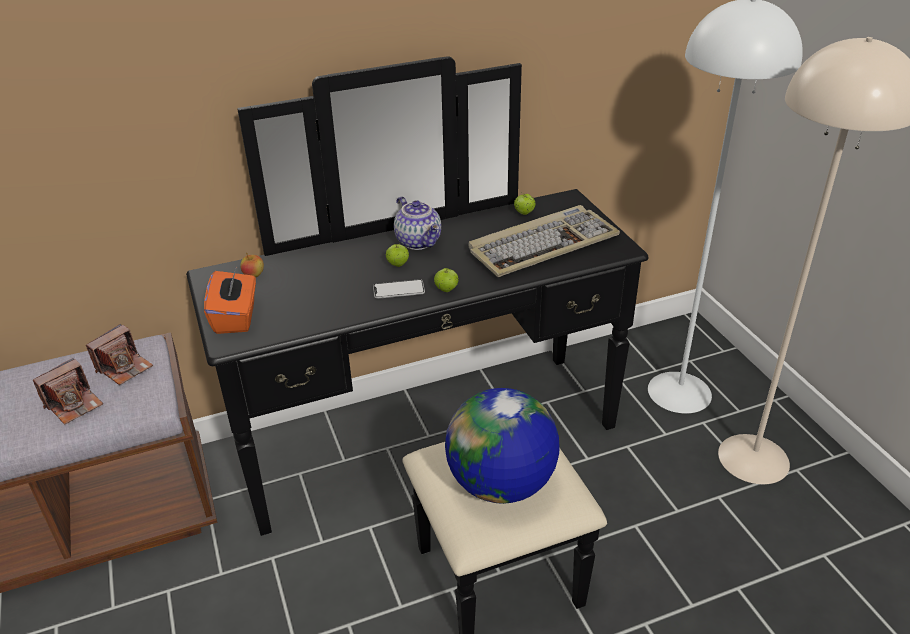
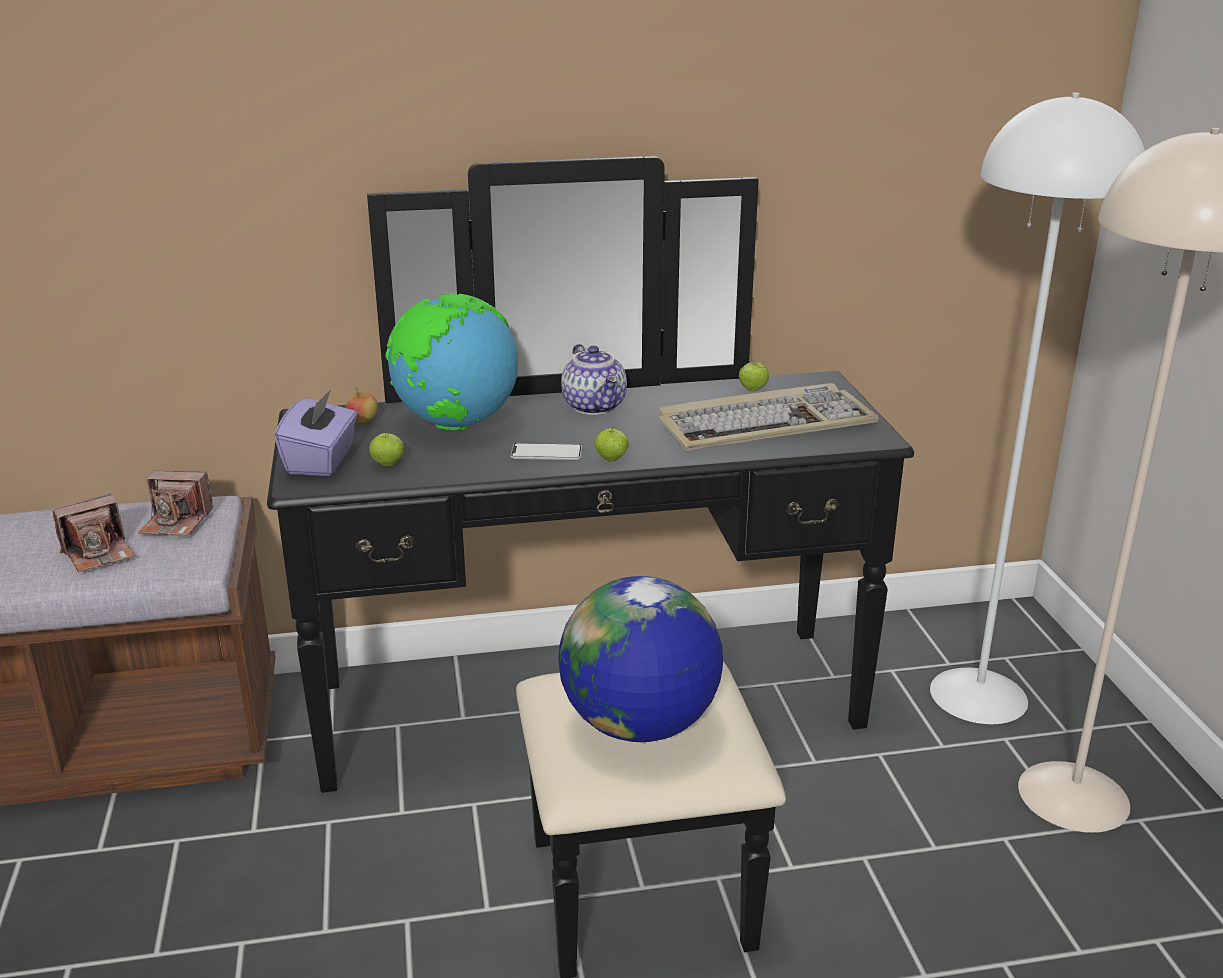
camera: 10 degrees right, 10 degrees down
camera [86,324,153,385] -> camera turned 45 degrees clockwise [138,470,214,536]
orange tissue box [204,267,256,334] -> purple tissue box [275,389,357,476]
apple [385,244,409,267] -> apple moved to [369,431,404,467]
none -> globe [386,293,518,430]

